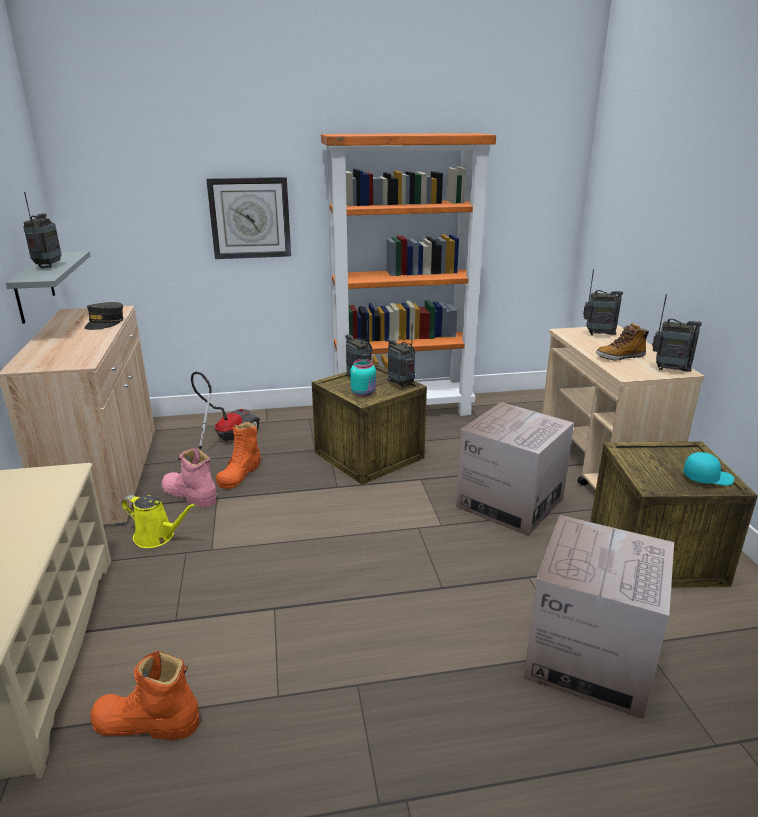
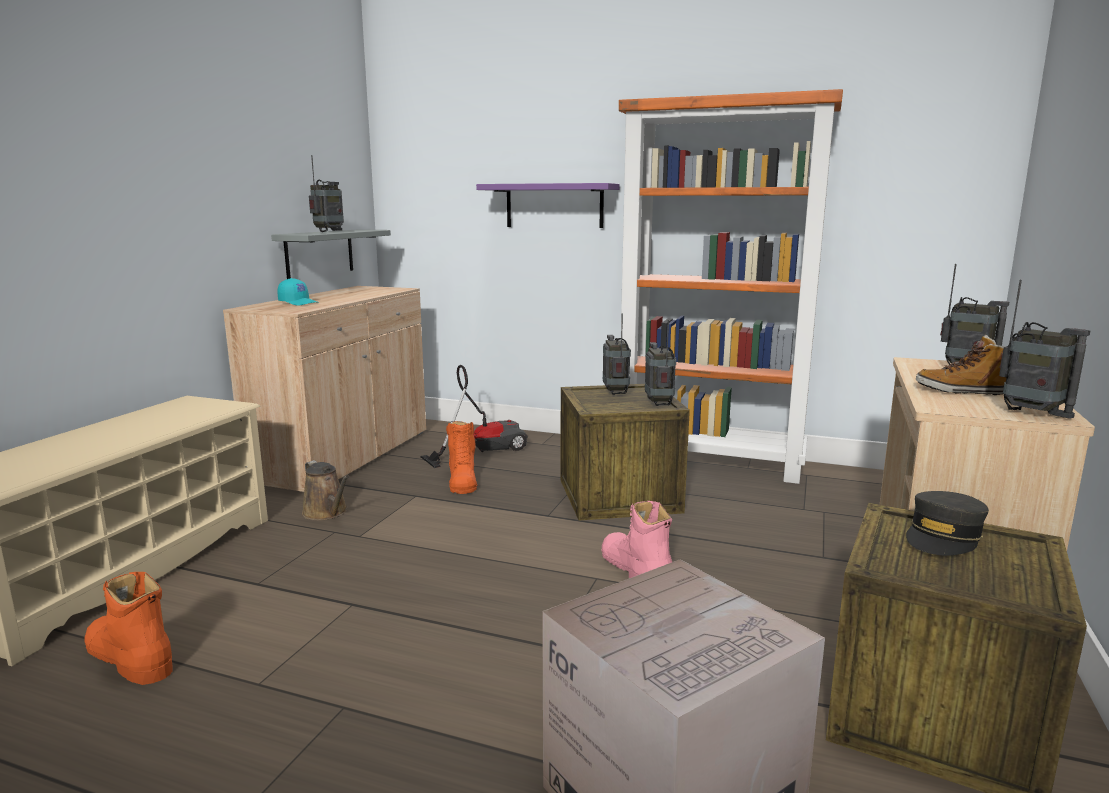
camera: 30 degrees right, 10 degrees down
grey cap [84,302,123,330] -> grey cap moved to [906,491,989,556]
yellow watering can [122,495,196,548] -> brown watering can [302,460,349,521]
pink boot [161,448,216,507] -> pink boot moved to [601,501,672,578]
wall clock [206,177,291,259] -> purple shelf [476,183,619,228]
orange boot [216,422,261,489] -> orange boot turned 60 degrees counterclockwise [446,421,477,494]
turquoise jar [350,359,376,397] -> none
cardboard box [456,402,574,536] -> none
turquoise cap [683,452,734,486] -> turquoise cap moved to [278,278,319,306]

